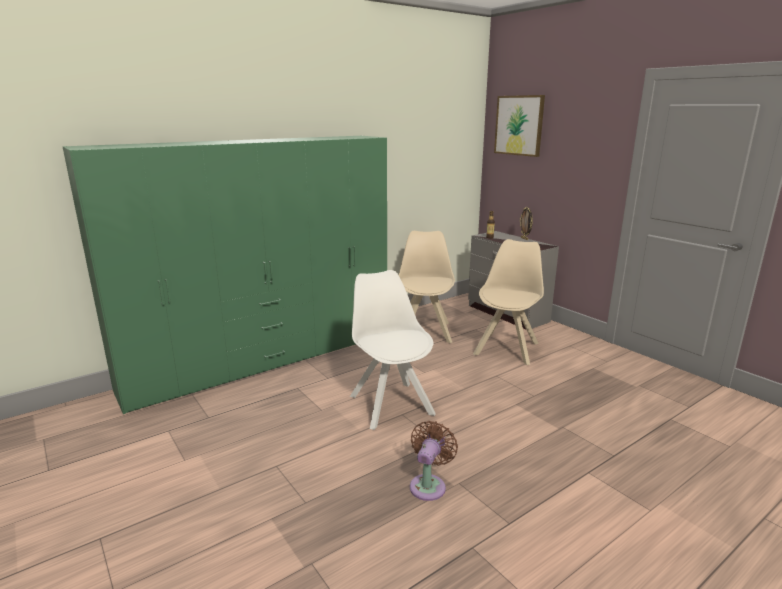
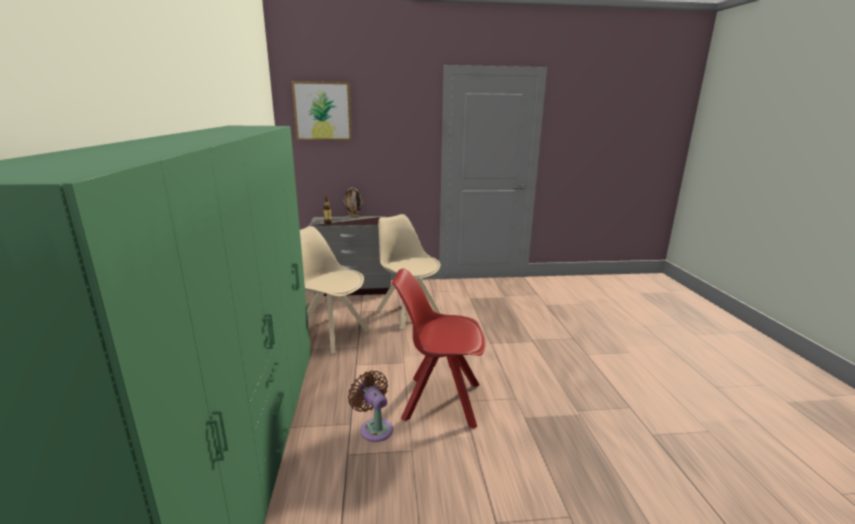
camera: 60 degrees left, 0 degrees up
white chair [350,270,436,430] -> red chair [392,268,486,429]
brown fan [410,421,458,501] -> brown fan moved to [348,370,393,442]

